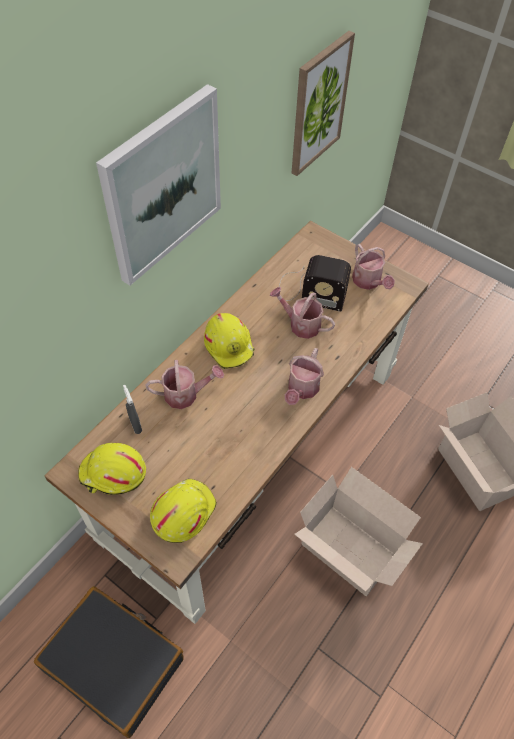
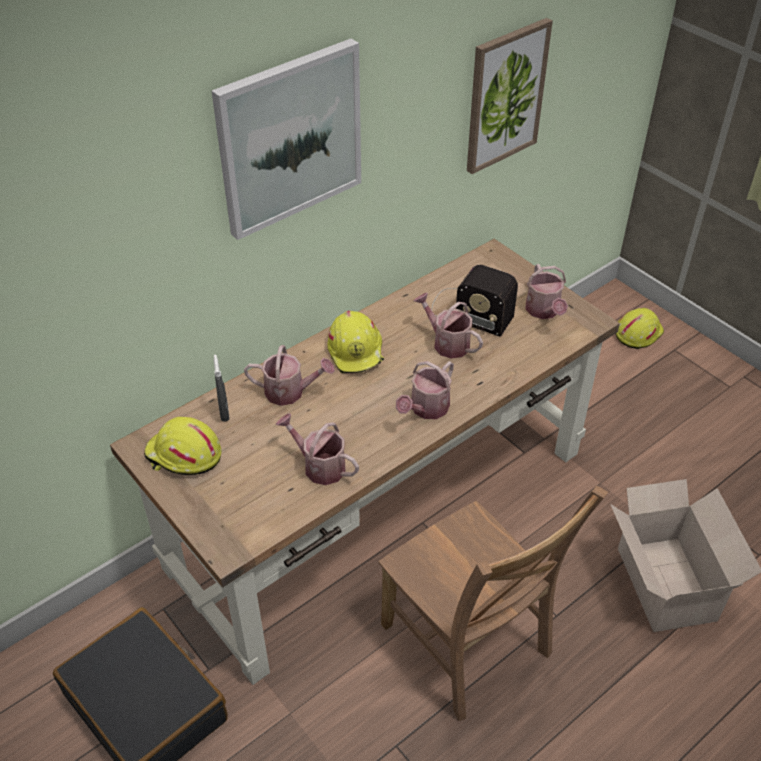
camera: 15 degrees right, 10 degrees down
yellow hard hat [150,479,217,543] -> yellow hard hat moved to [616,308,664,349]
cardboard box [294,467,423,596] -> brown chair [379,486,608,721]
none -> watering can [276,413,359,485]

